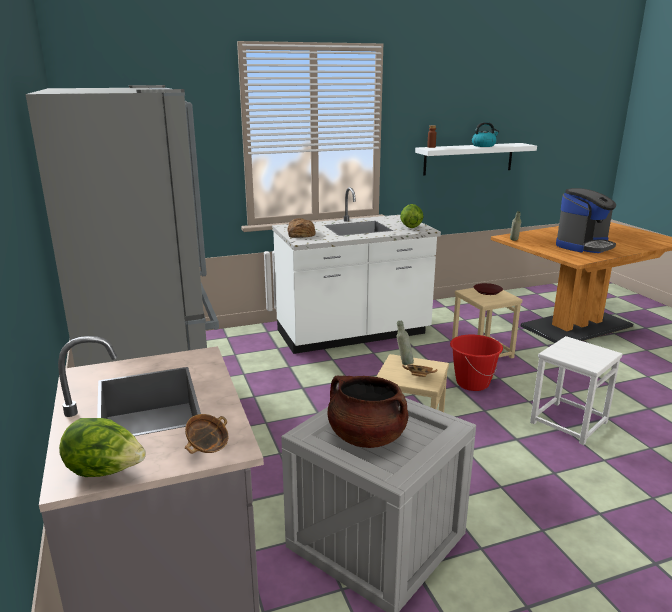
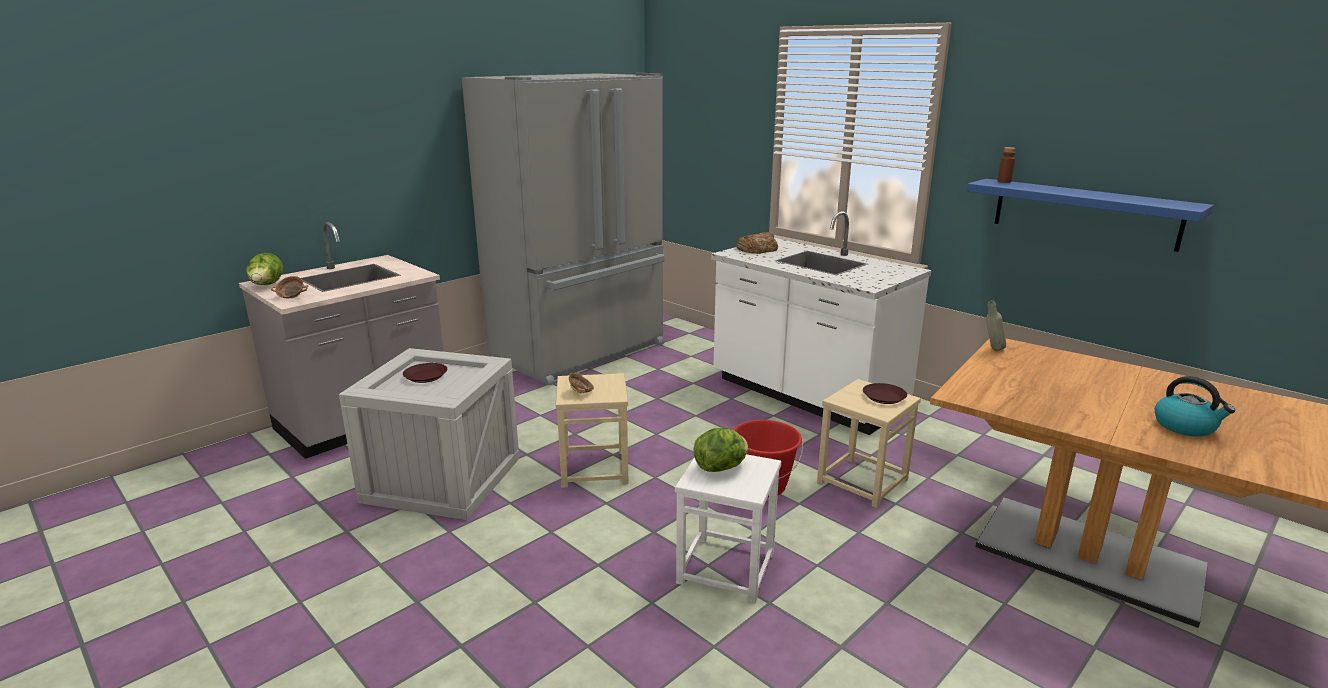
camera: 65 degrees right, 0 degrees up
brown cooking pot [328,376,408,448] -> brown plate [403,363,447,383]
grey bottle [397,320,414,365] -> none
lettuce [400,204,424,228] -> lettuce moved to [693,428,748,472]
white shelf [415,143,537,175] -> blue shelf [966,179,1214,252]
kettle [472,122,499,147] -> kettle moved to [1155,376,1235,437]
coffee machine [556,188,616,253] -> none

